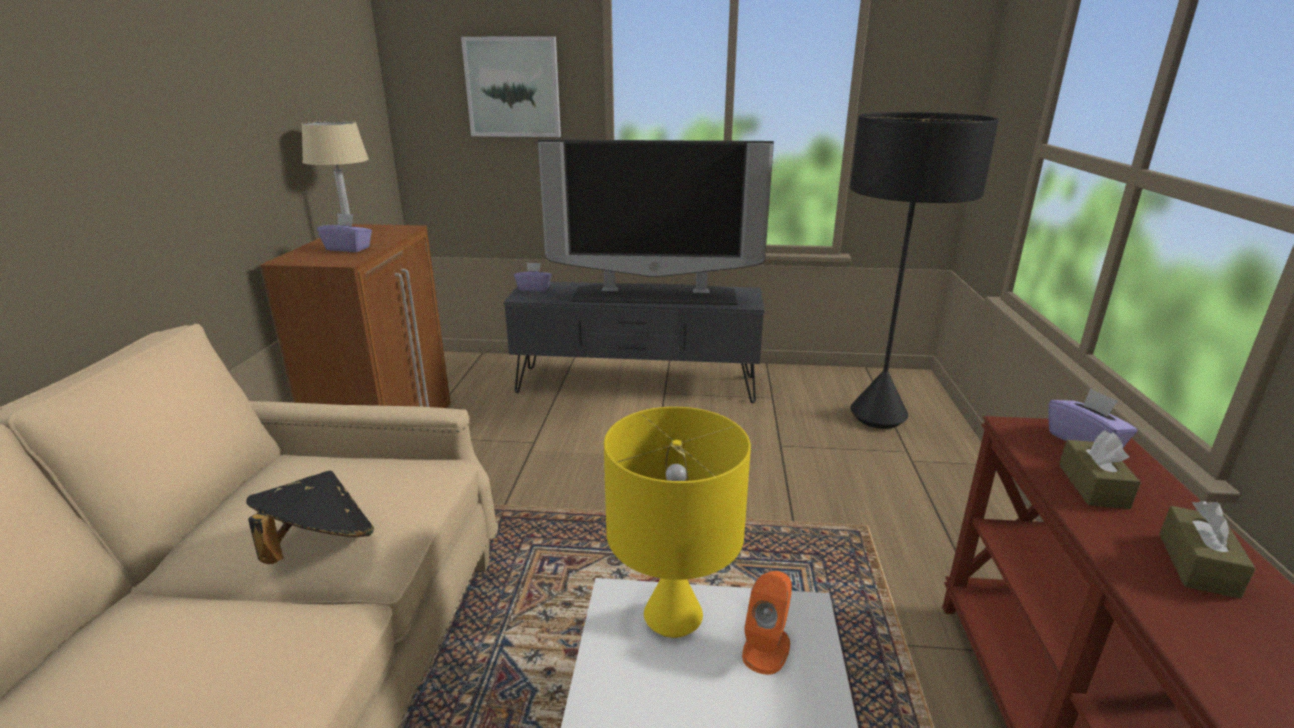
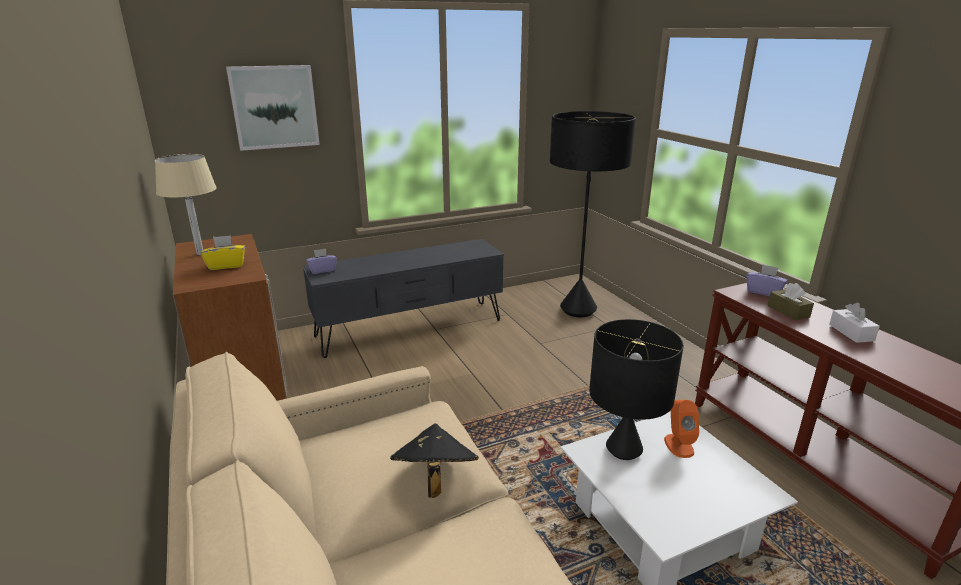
camera: 30 degrees left, 0 degrees up
purple tissue box [317,214,372,252] -> yellow tissue box [201,235,245,270]
television [538,139,774,305] -> none
yellow table lamp [604,407,751,638] -> black table lamp [589,319,684,460]
brown tissue box [1159,501,1256,599] -> white tissue box [829,303,880,343]

